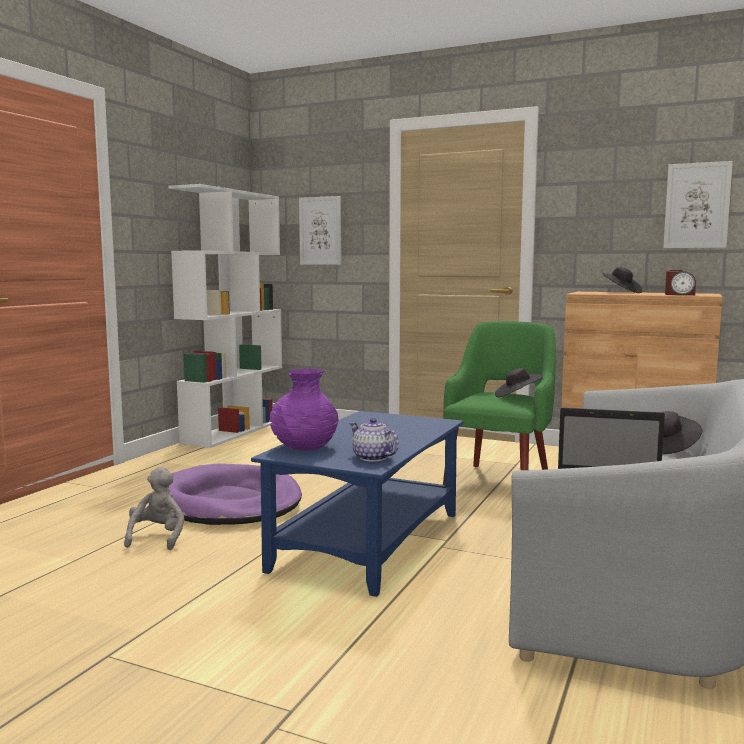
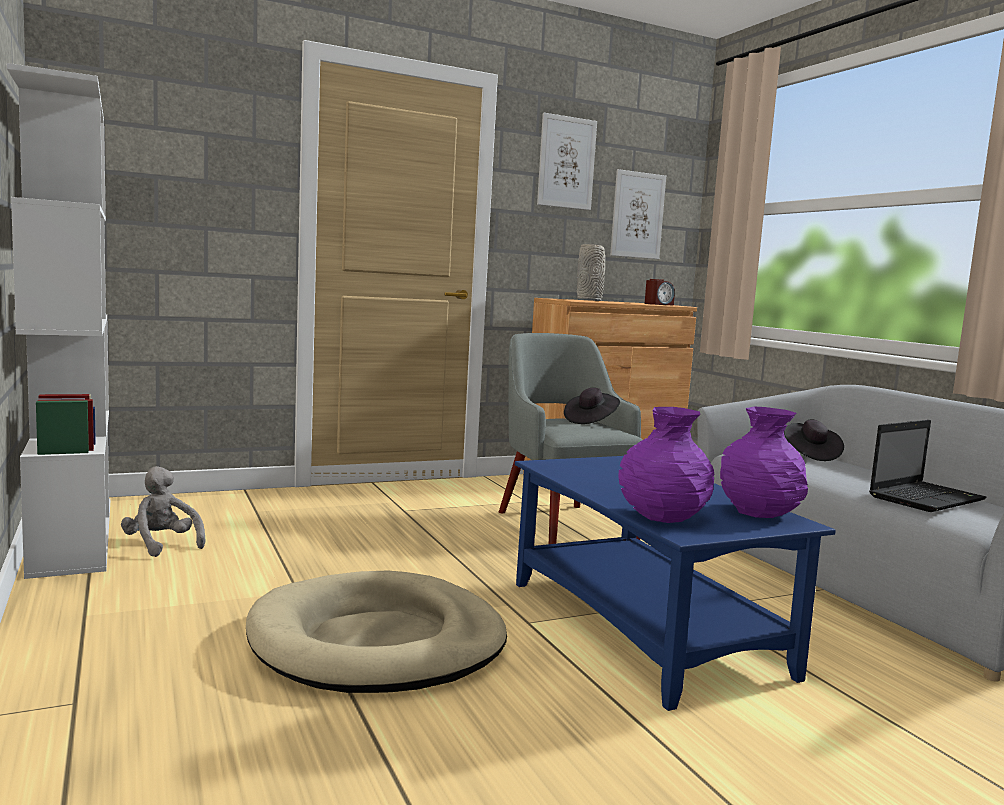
camera: 50 degrees left, 0 degrees up
grey plush toy [124,467,184,550] -> grey plush toy moved to [121,466,206,557]
purple dog bed [169,464,302,525] -> beige dog bed [246,570,507,693]
picture [299,196,341,265] -> picture moved to [537,113,597,210]
teapot [349,418,399,462] -> purple vase [720,407,808,518]
green armchair [443,321,556,485] -> grey armchair [499,333,643,544]
black hat [602,267,642,293] -> grey vase [577,244,605,301]

